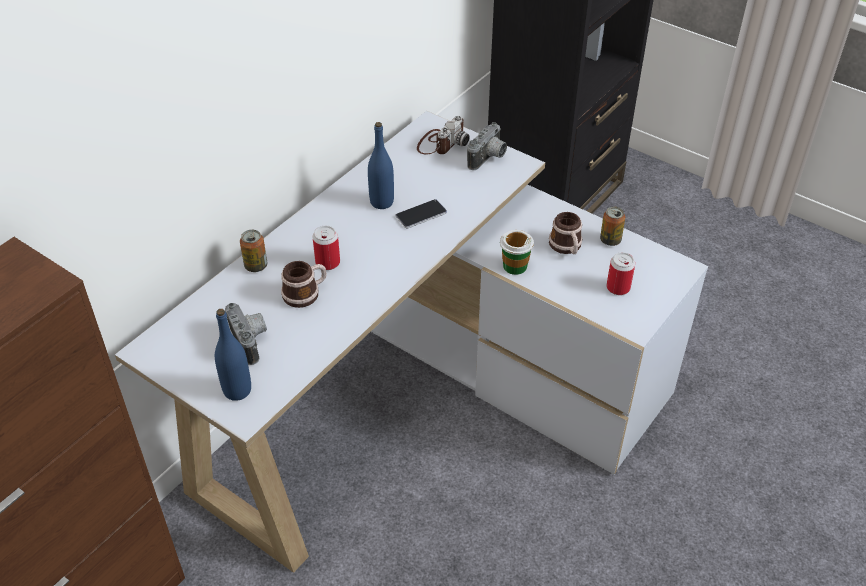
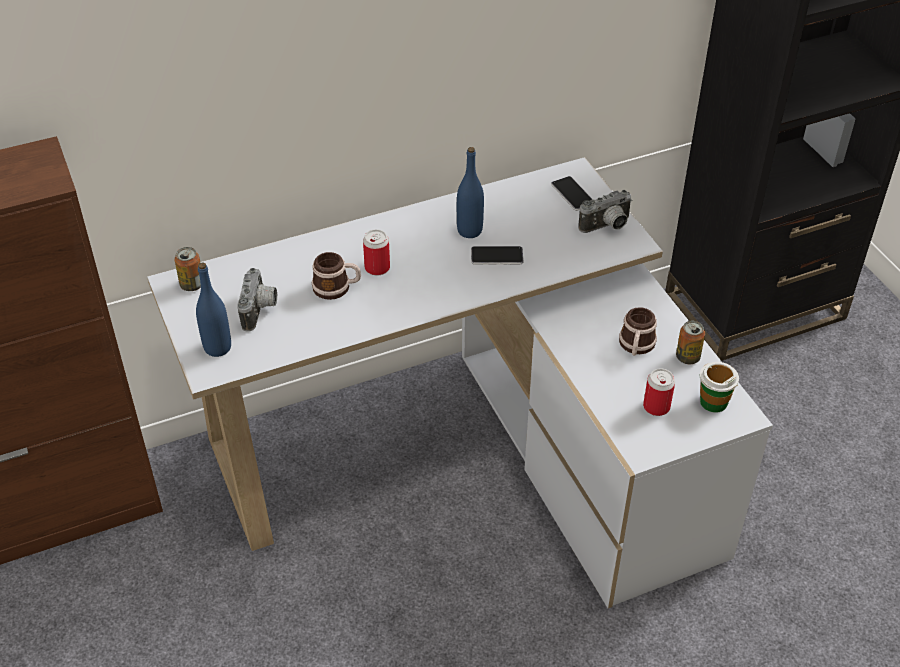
camera: 30 degrees right, 0 degrees up
can [240,230,267,272] -> can moved to [174,247,201,291]
camera [417,116,470,154] -> phone [551,176,592,211]
cup [500,230,534,275] -> cup moved to [700,362,739,413]

